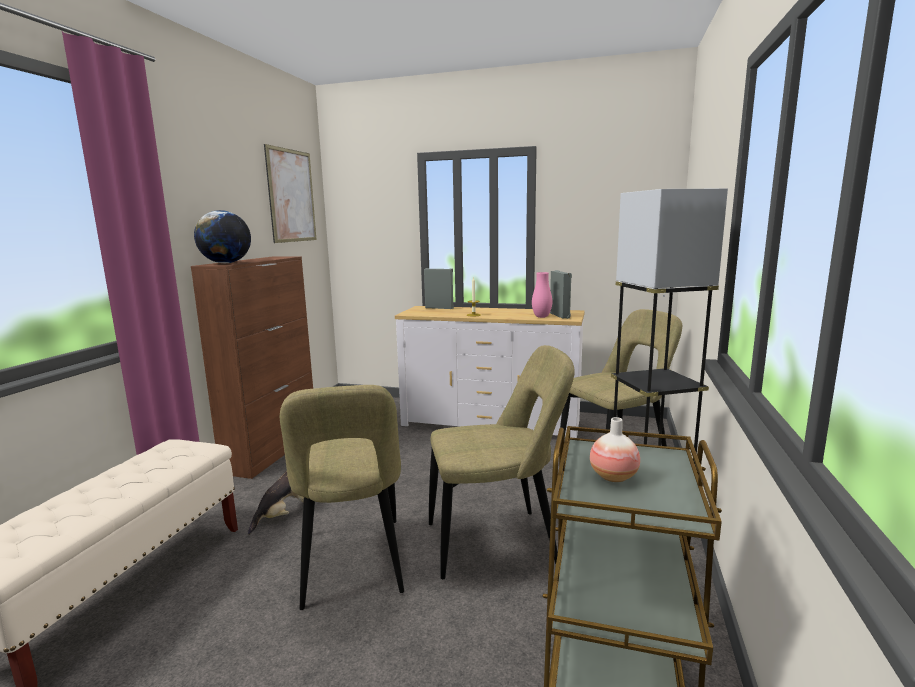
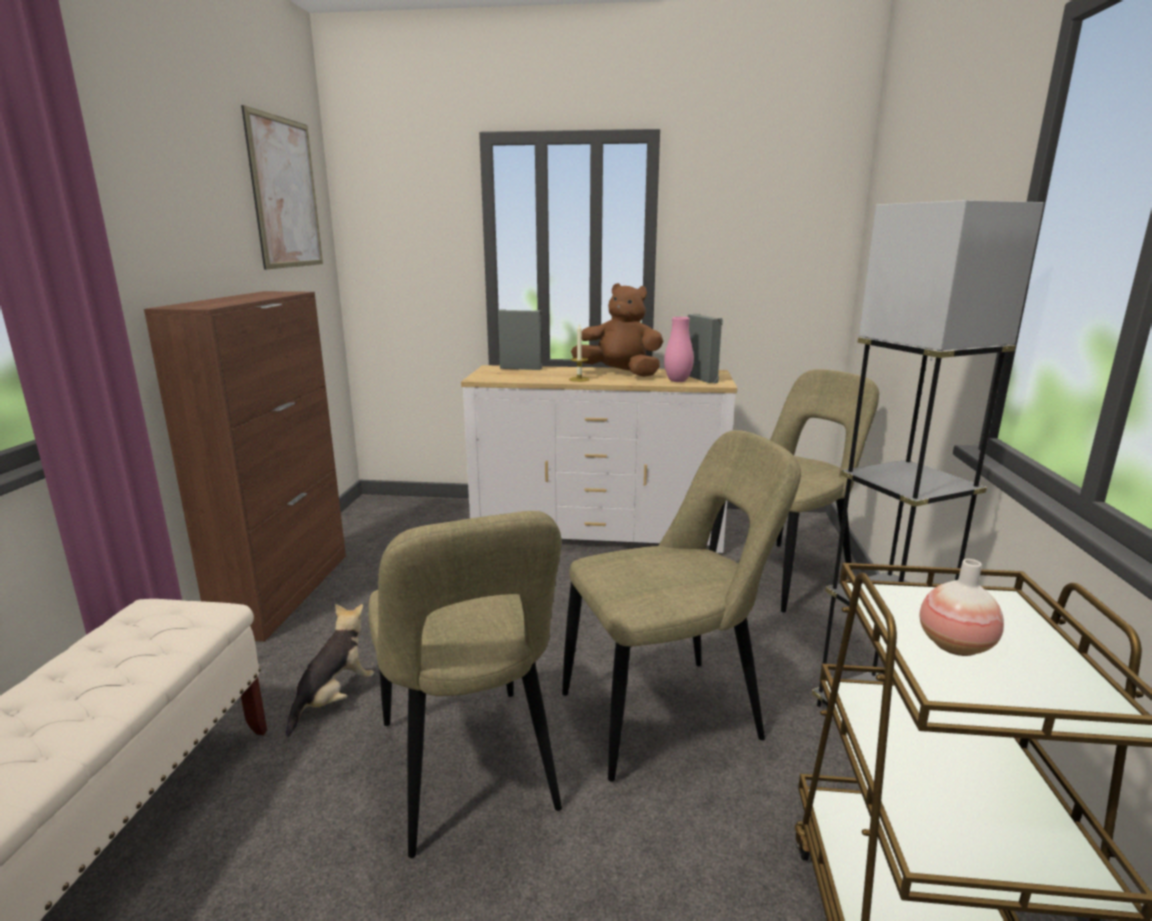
camera: 10 degrees left, 5 degrees up
globe [194,210,251,263] -> none
none -> brown plush toy [571,283,663,377]

